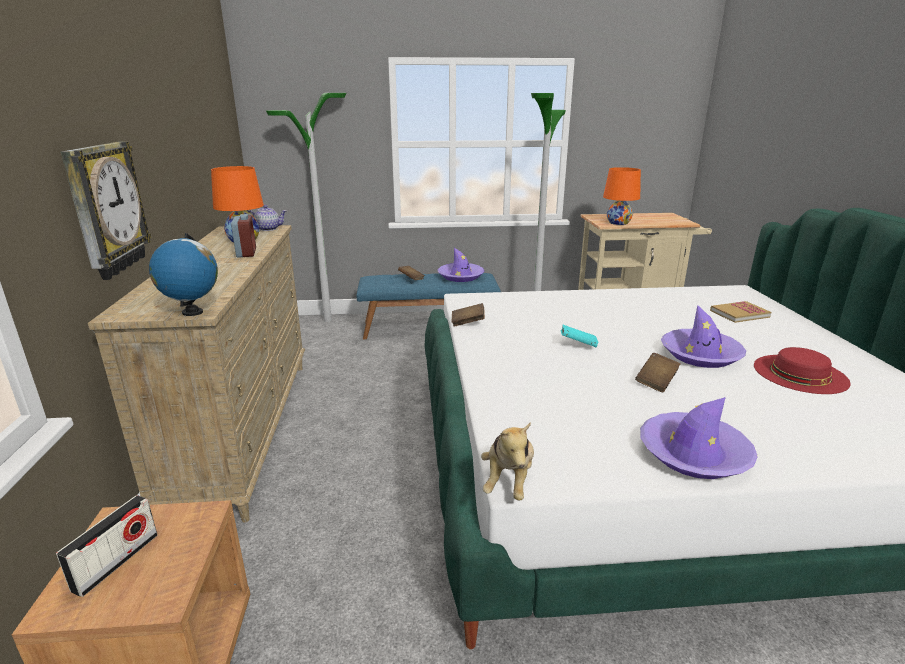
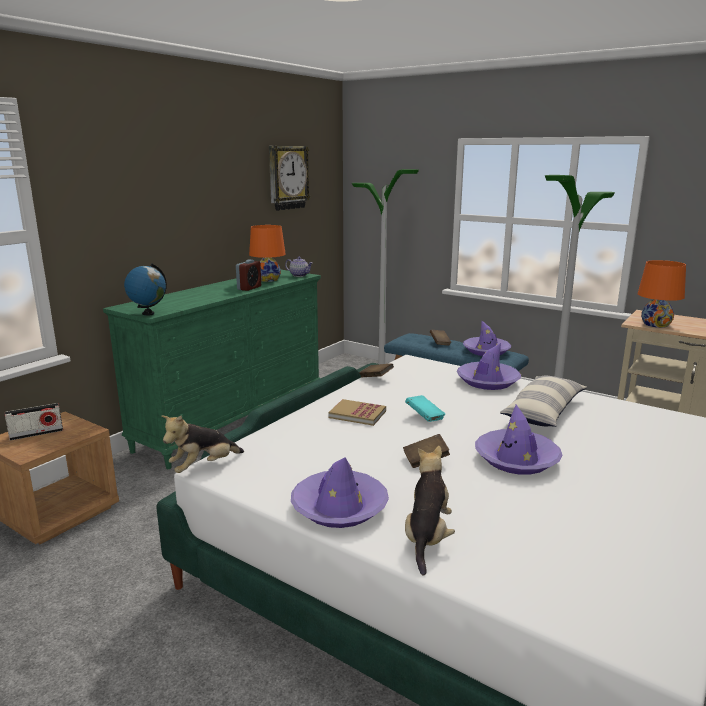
camera: 40 degrees right, 5 degrees down
wall clock [61,141,152,280] -> wall clock moved to [269,146,311,211]
beige dresser [88,225,305,522] -> green dresser [103,270,321,469]
book [710,301,771,323] -> book moved to [329,399,386,426]
red hat [754,347,851,394] -> none
none -> plush toy [405,446,455,576]
none -> purple hat [457,343,521,390]
none -> pillow [500,376,587,427]

